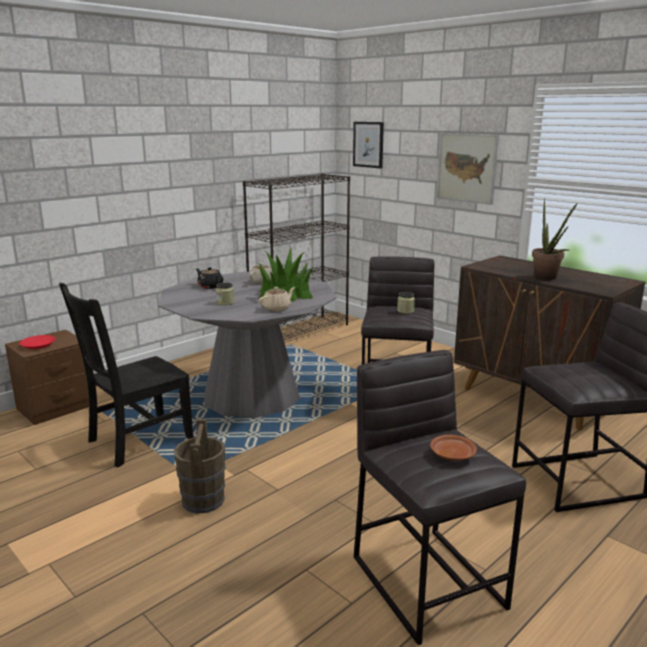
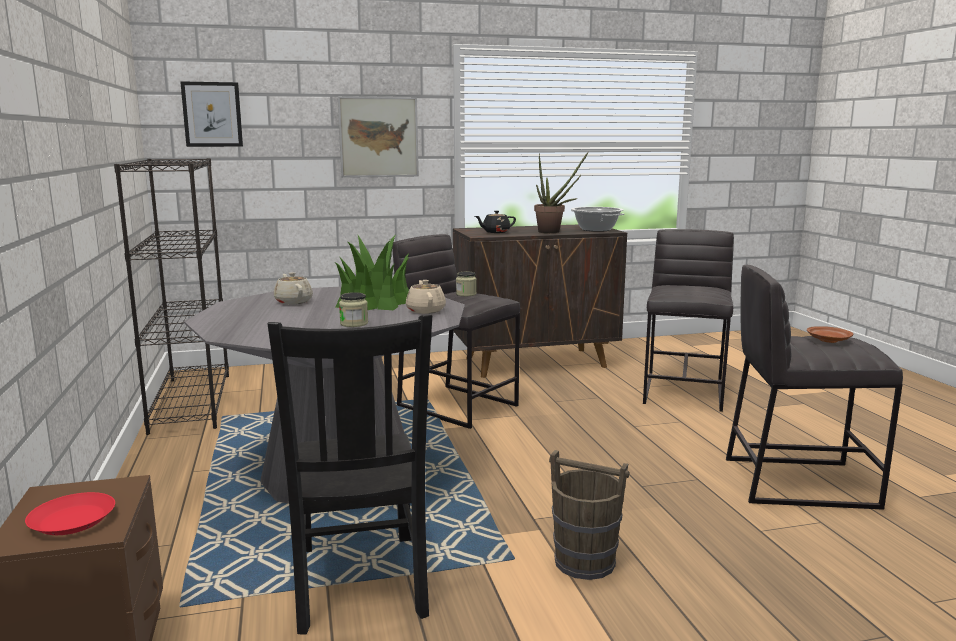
camera: 60 degrees left, 5 degrees down
black teapot [195,267,223,289] -> black teapot moved to [475,211,516,233]
none -> cooking pot [571,207,624,232]

